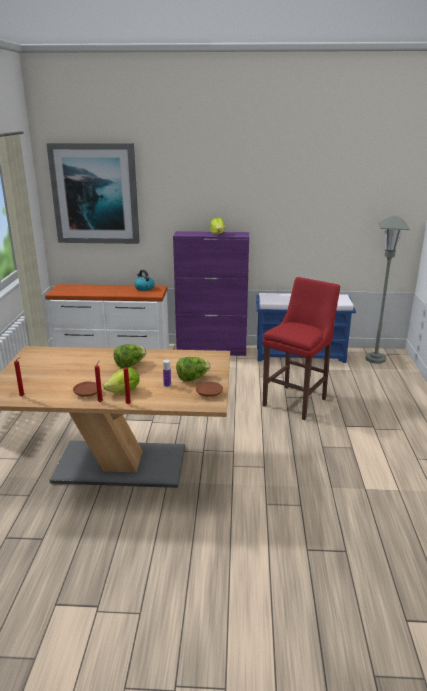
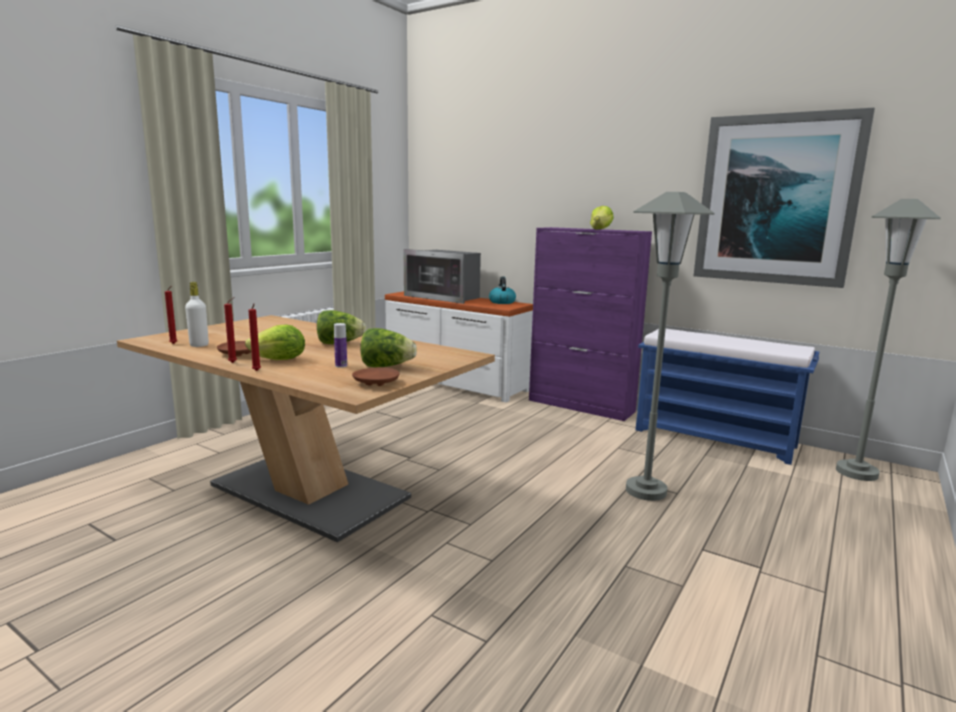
camera: 30 degrees right, 10 degrees down
picture [46,143,140,244] -> picture moved to [694,108,875,288]
red stool [262,277,340,420] -> grey floor lamp [626,192,714,501]
none -> white bottle [185,282,209,347]
none -> microwave [404,249,481,304]

